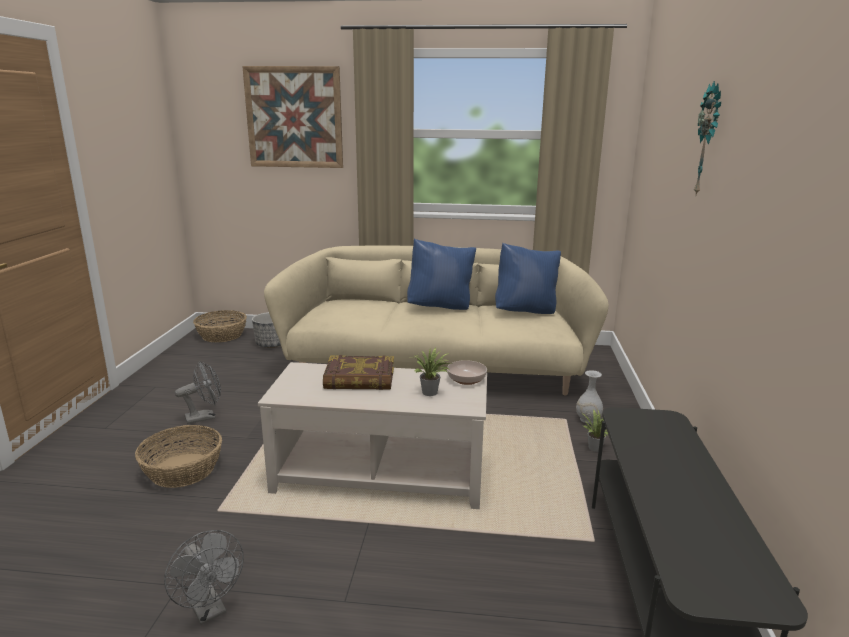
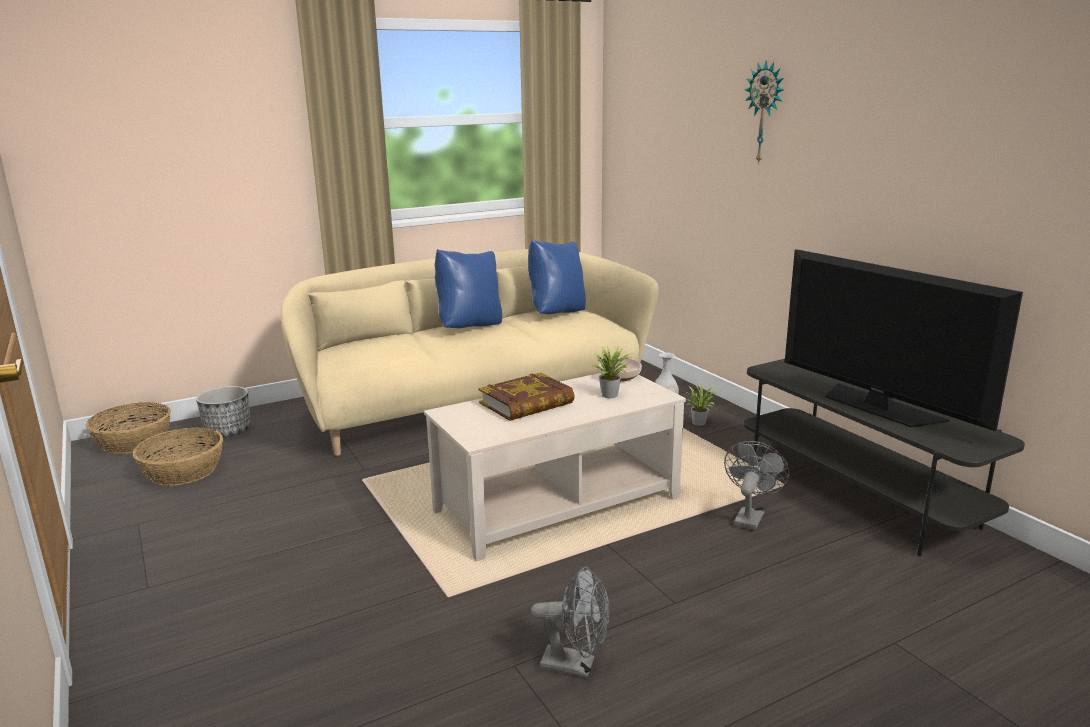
camera: 35 degrees left, 0 degrees up
basket [135,425,222,488] -> basket moved to [133,427,223,486]
grey fan [175,361,221,424] -> grey fan moved to [724,441,789,530]
picture [242,66,343,168] -> none
none -> television [785,249,1023,431]

